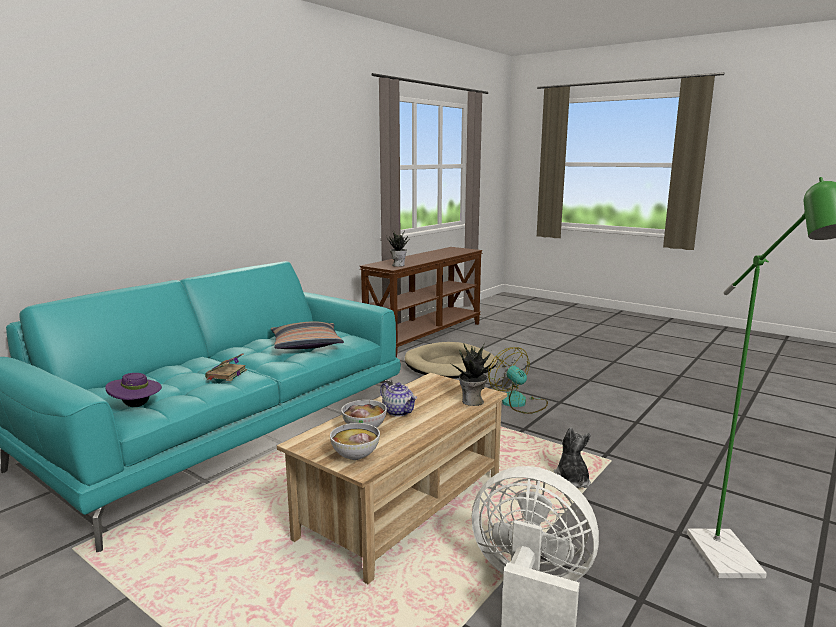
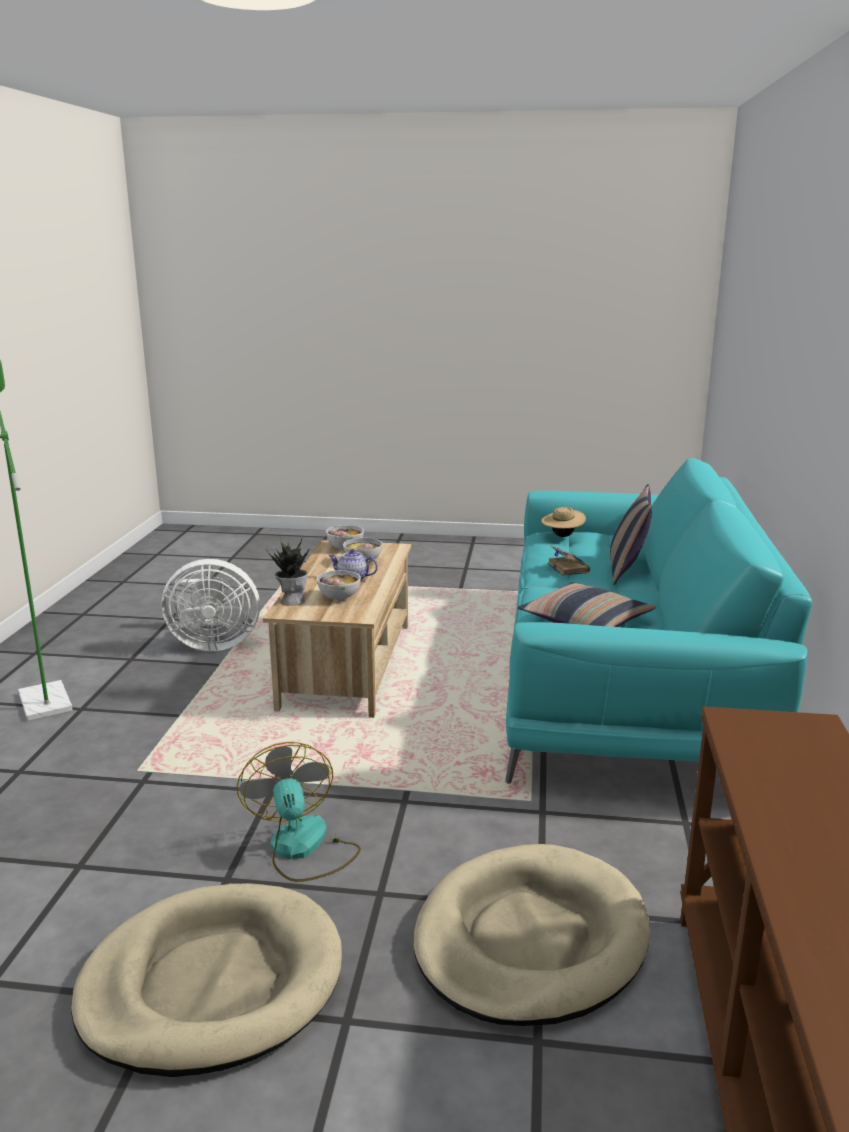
camera: 150 degrees right, 5 degrees up
purple hat [105,373,162,407] -> beige hat [541,506,586,537]
potted plant [386,230,409,267] -> none
fan [488,347,548,414] -> fan turned 135 degrees counterclockwise [237,742,361,882]
plush toy [554,427,591,488] -> none
none -> beige dog bed [71,883,342,1077]
none -> bowl [317,570,361,601]
none -> pillow [610,484,652,585]

